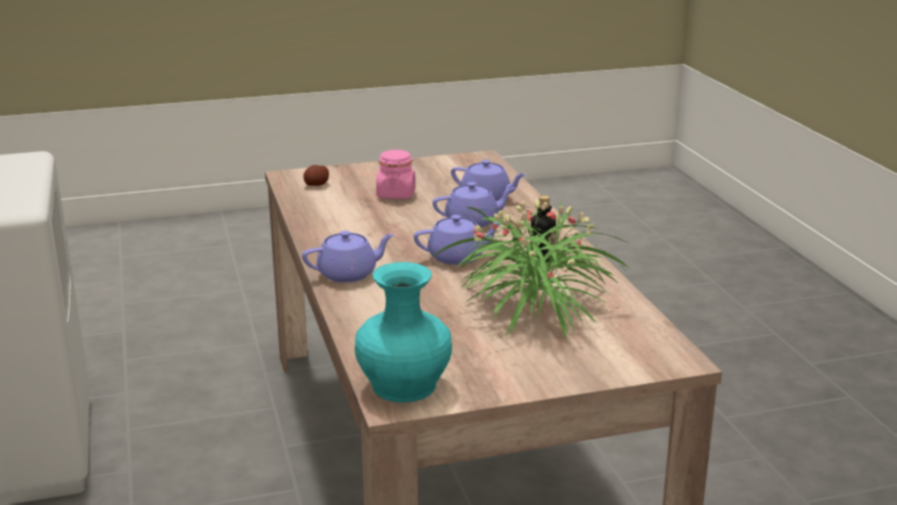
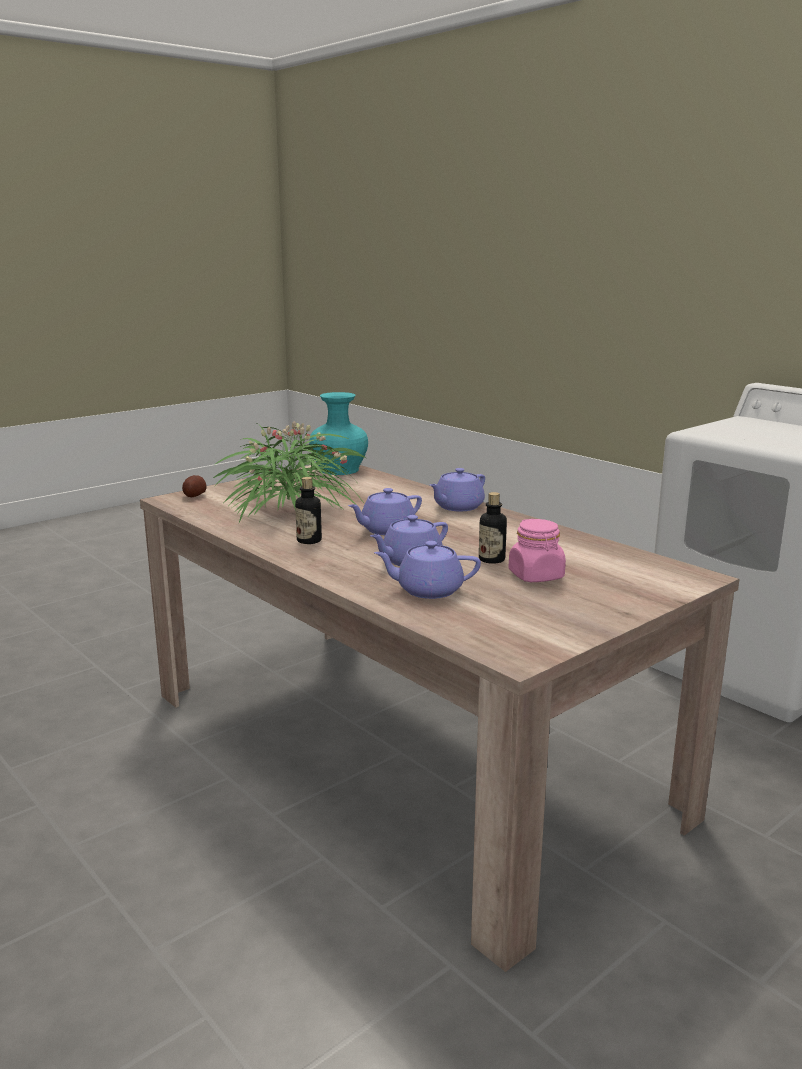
camera: 155 degrees right, 5 degrees down
potato [303,165,329,186] -> potato moved to [182,475,207,497]
none -> bottle [479,492,507,564]

